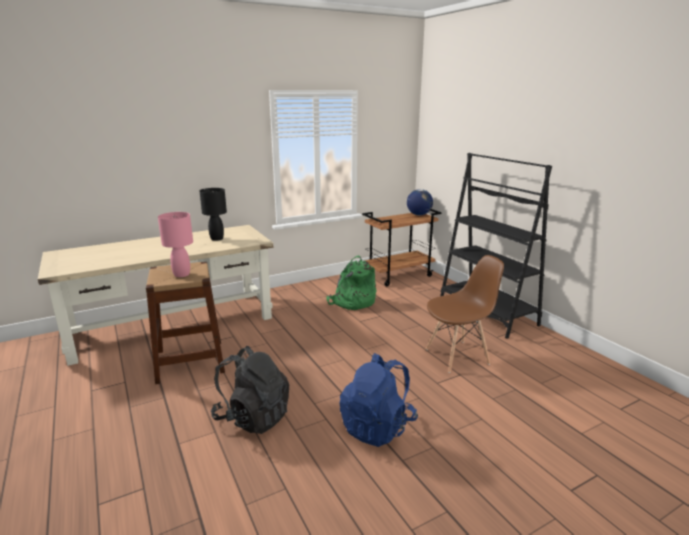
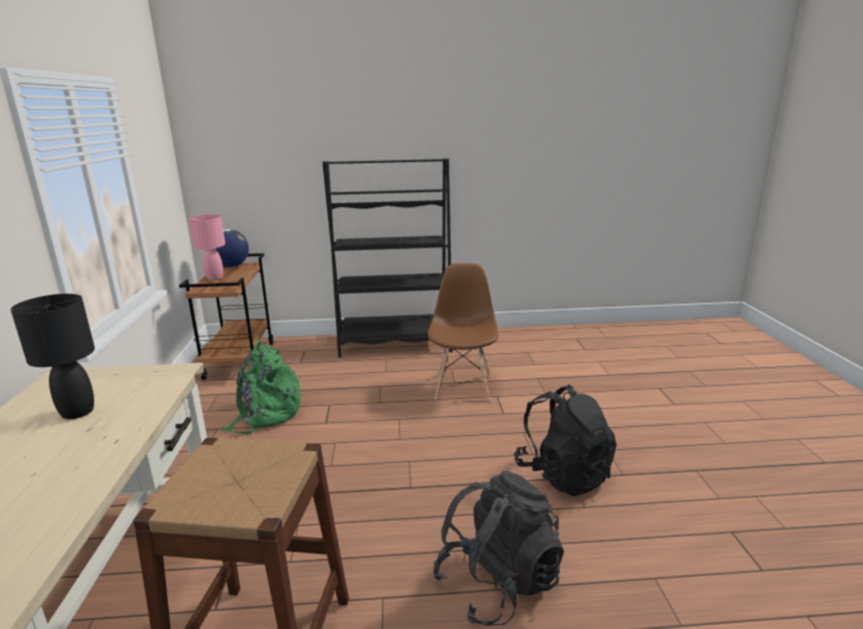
camera: 65 degrees left, 0 degrees up
pink table lamp [158,212,193,277] -> pink table lamp moved to [189,214,225,280]
blue backpack [340,353,418,447] -> black backpack [514,384,617,496]

